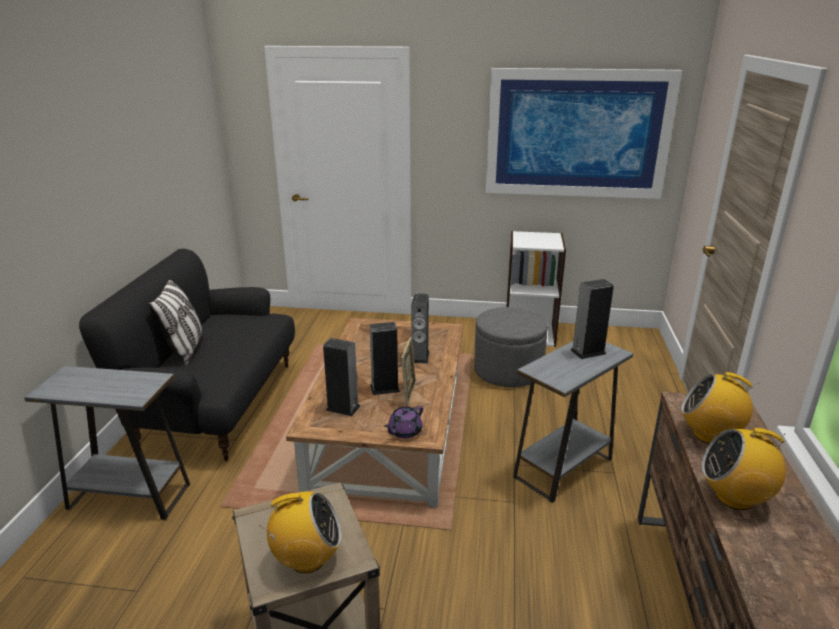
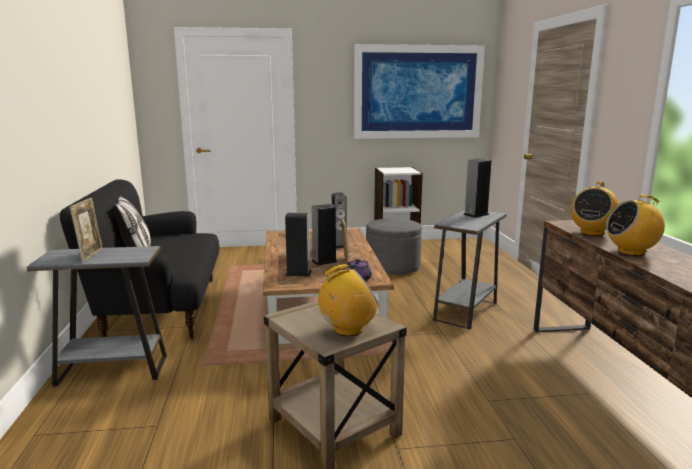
camera: 15 degrees left, 10 degrees down
radio [681,372,759,444] -> radio turned 60 degrees counterclockwise [571,181,620,236]
none -> picture frame [70,198,103,262]

